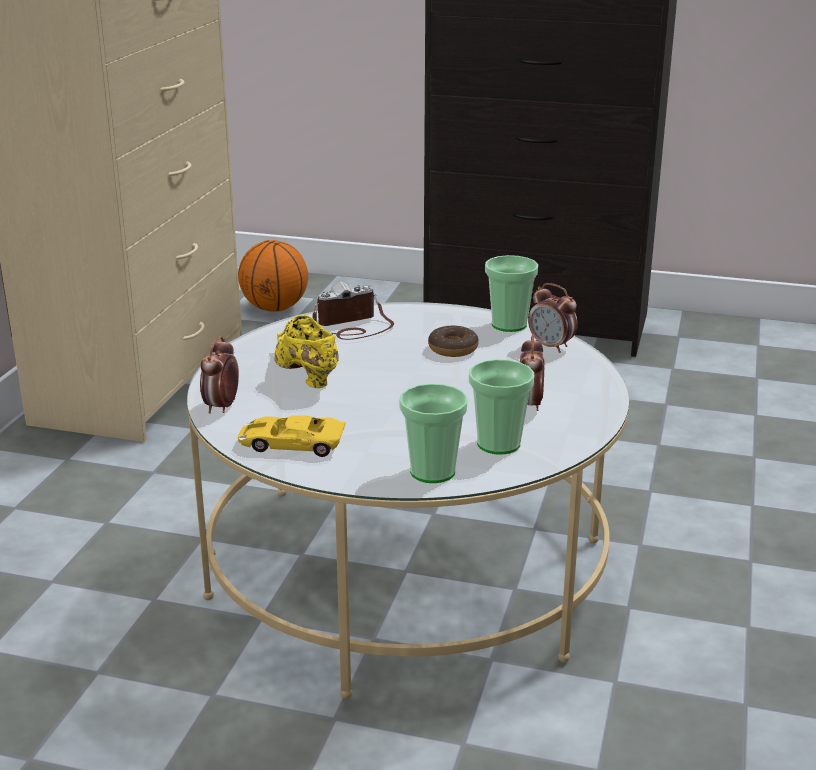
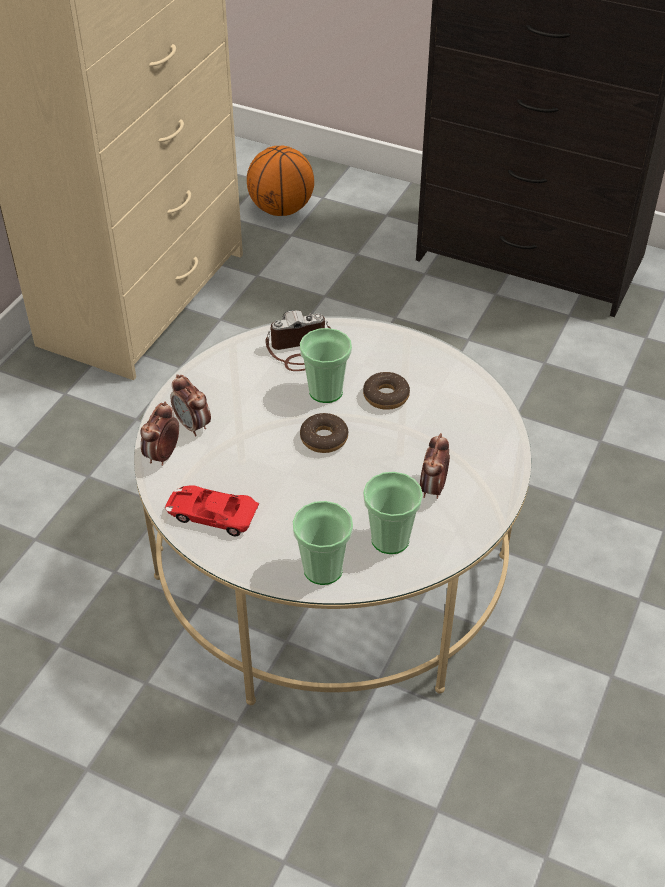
camera: 10 degrees right, 20 degrees up
yellow toy car [238,415,346,457] -> red toy car [165,485,259,536]
yellow shoe [275,314,339,388] -> none
cup [485,255,538,332] -> cup moved to [300,328,352,403]
alarm clock [528,283,578,353] -> alarm clock moved to [170,374,211,436]
none -> donut [300,413,348,453]

